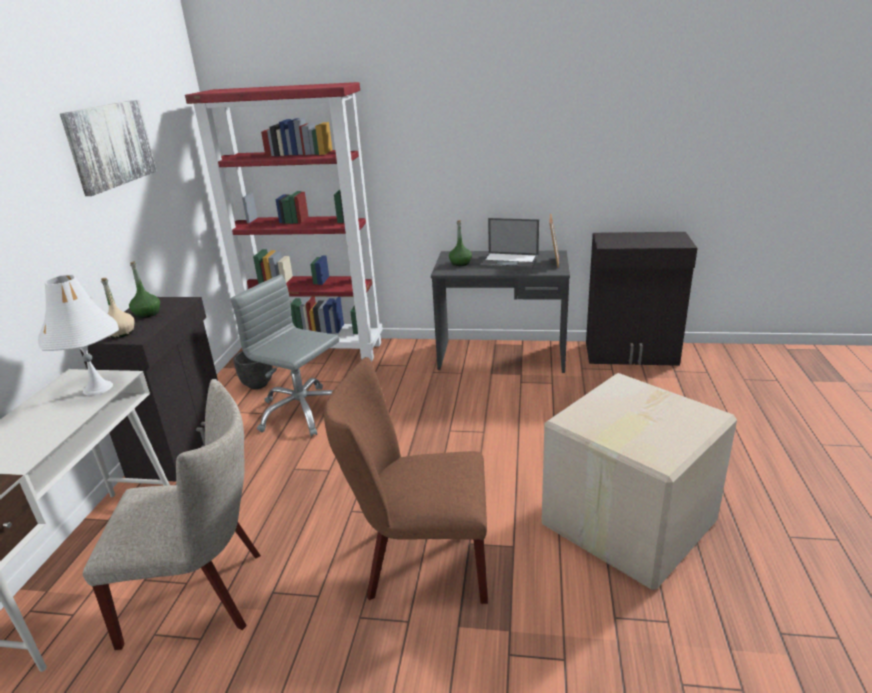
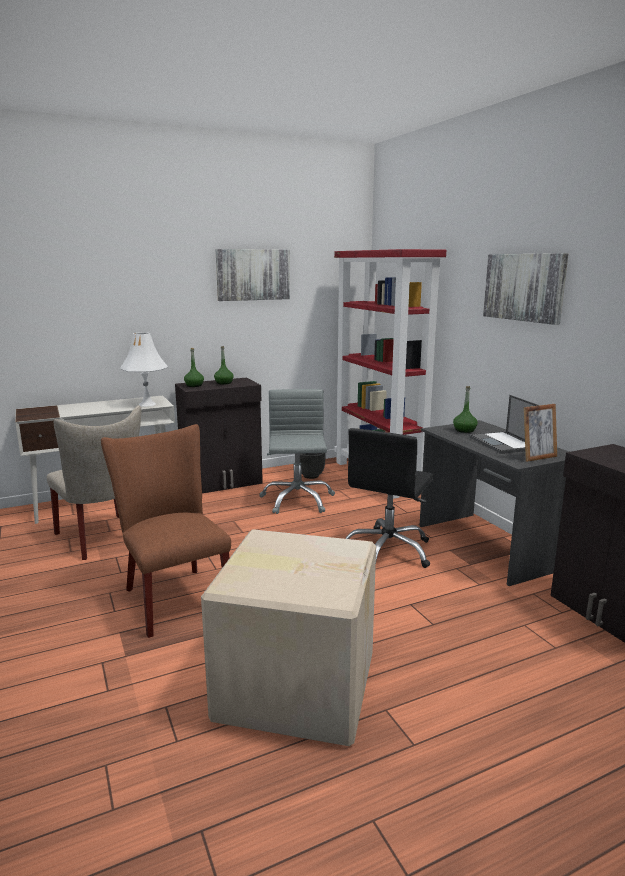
camera: 55 degrees right, 10 degrees down
beige bottle [101,278,135,338] -> green bottle [184,348,204,387]
none -> black office chair [345,428,434,568]
none -> picture [483,253,568,325]

